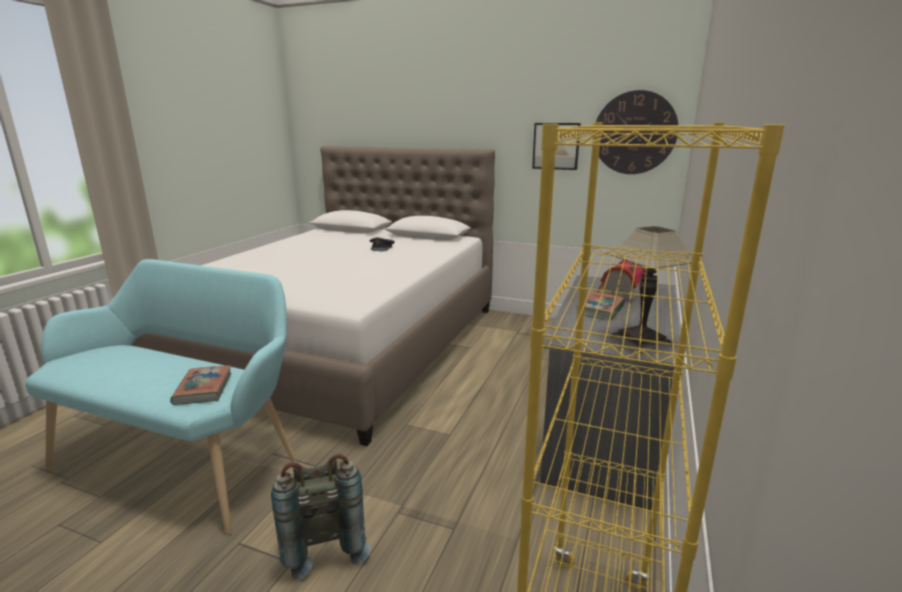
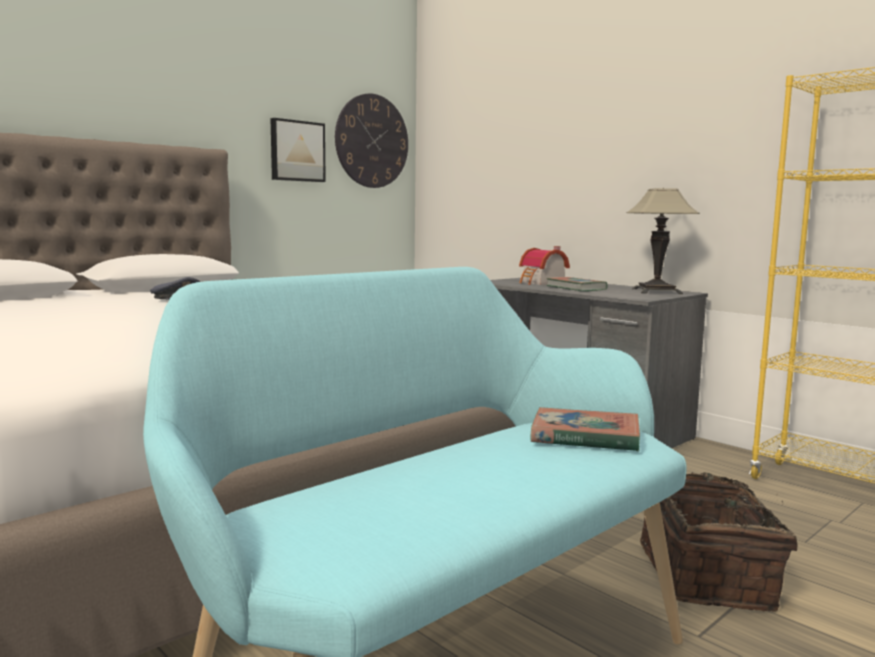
camera: 65 degrees left, 10 degrees down
grey backpack [271,454,371,579] -> basket [640,472,797,612]

